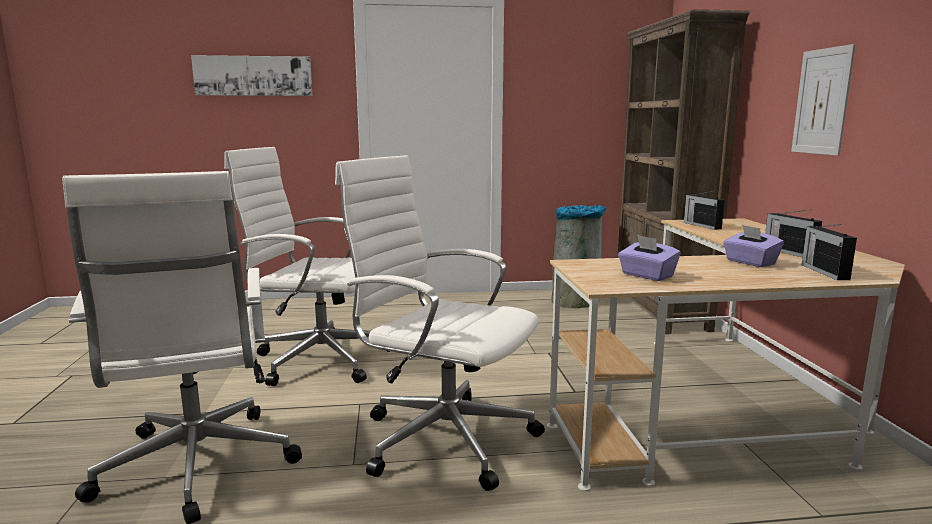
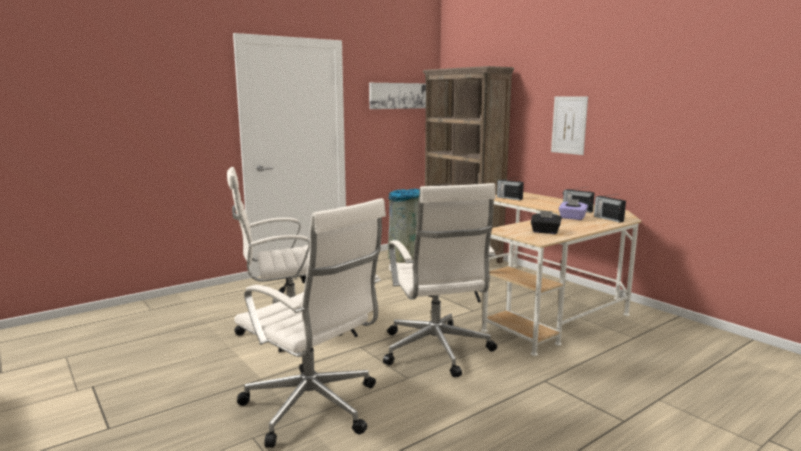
camera: 30 degrees left, 0 degrees up
picture [191,55,312,96] -> picture moved to [369,83,426,109]
white office chair [335,155,545,491] -> white office chair turned 105 degrees counterclockwise [383,183,497,378]
purple tissue box [618,235,681,281] -> black tissue box [531,210,562,234]

